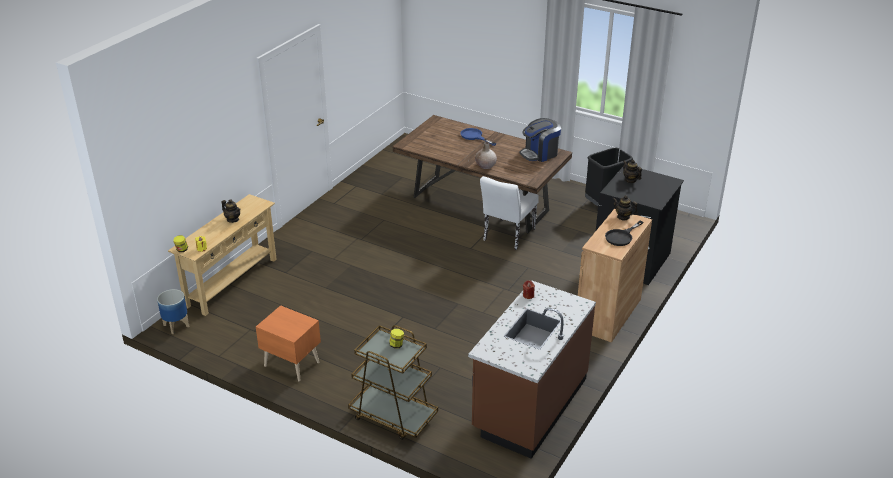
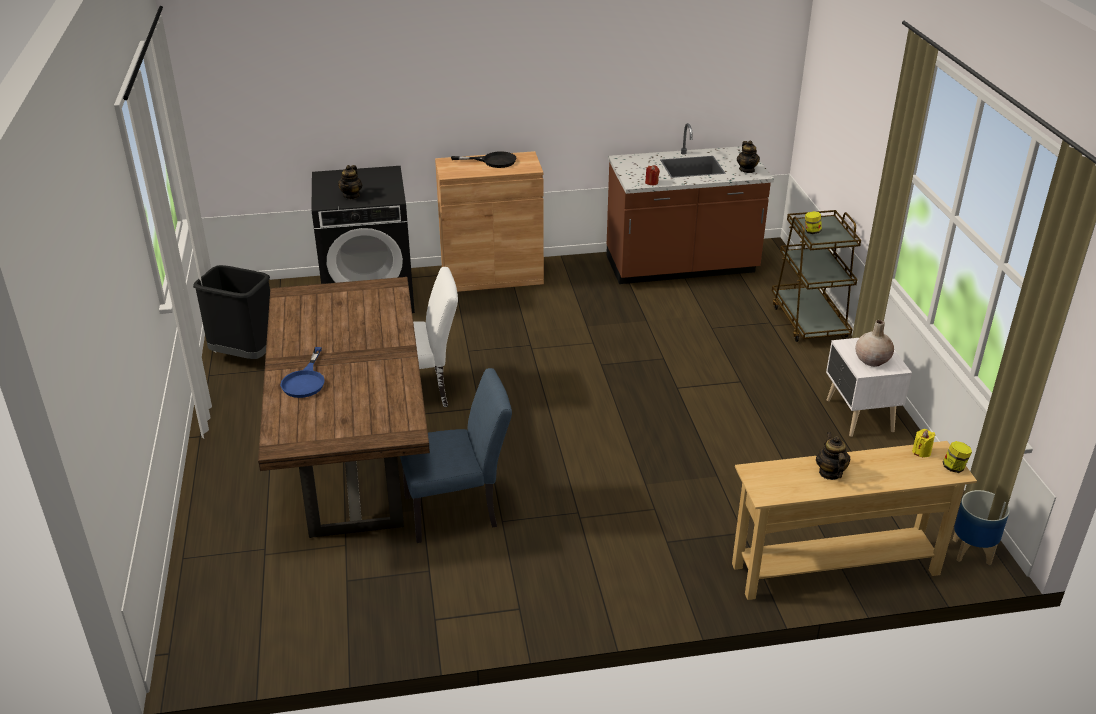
camera: 130 degrees left, 0 degrees up
orange nightstand [256,305,321,381] -> white nightstand [826,338,912,437]
beige vase [475,142,497,169] -> beige vase moved to [855,320,894,367]
coffee machine [519,118,561,162] -> none
teapot [613,195,638,220] -> teapot moved to [737,141,760,173]
none -> blue chair [400,368,512,543]

